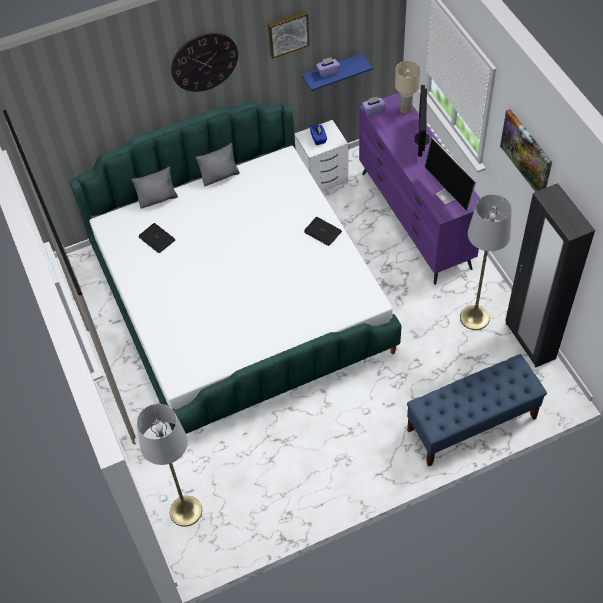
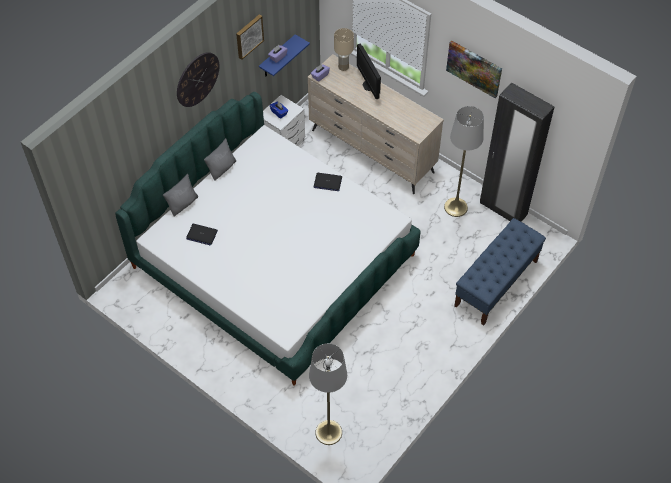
camera: 30 degrees left, 0 degrees up
purple dresser [359,92,480,285] -> beige dresser [308,54,444,194]
monitor [425,137,477,211] -> none

